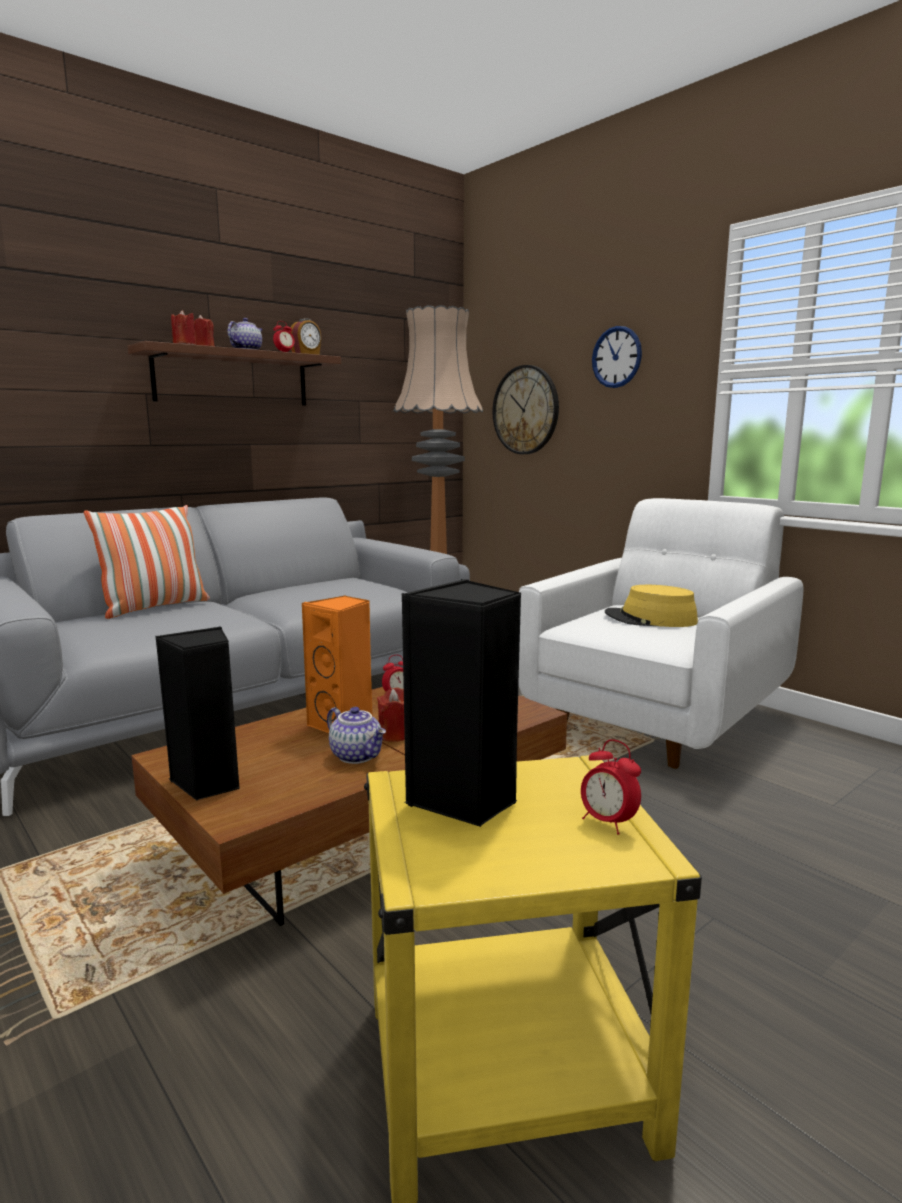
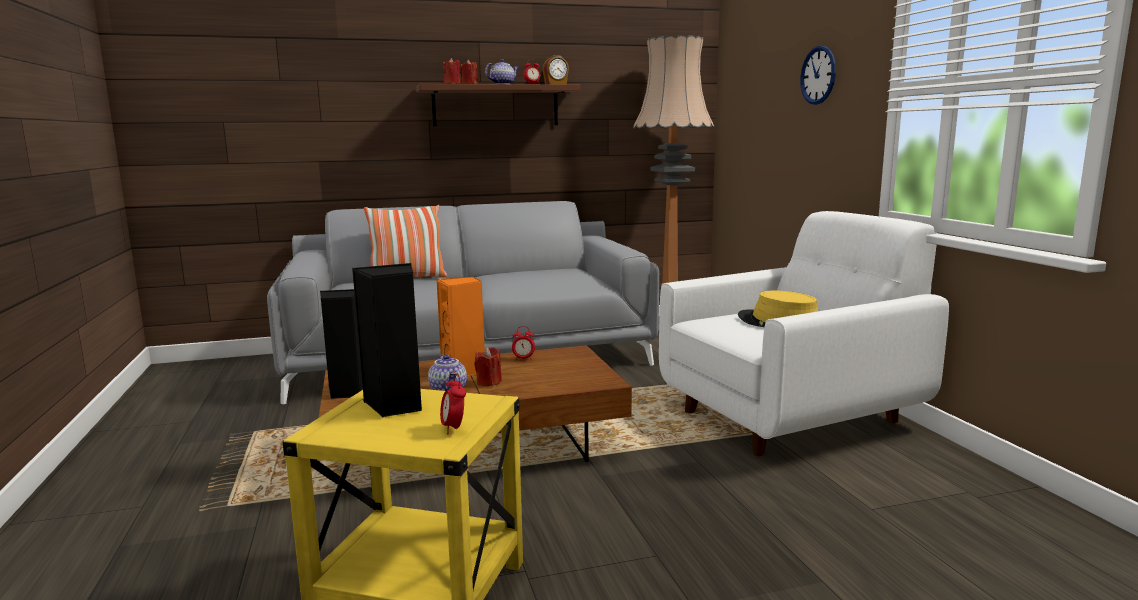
camera: 25 degrees right, 0 degrees up
wall clock [493,365,559,454] -> none

